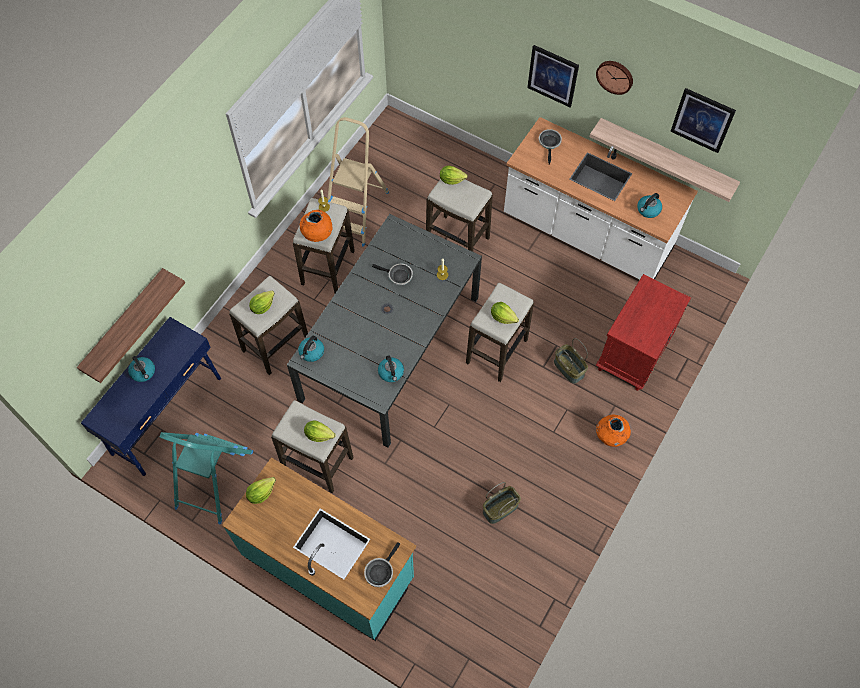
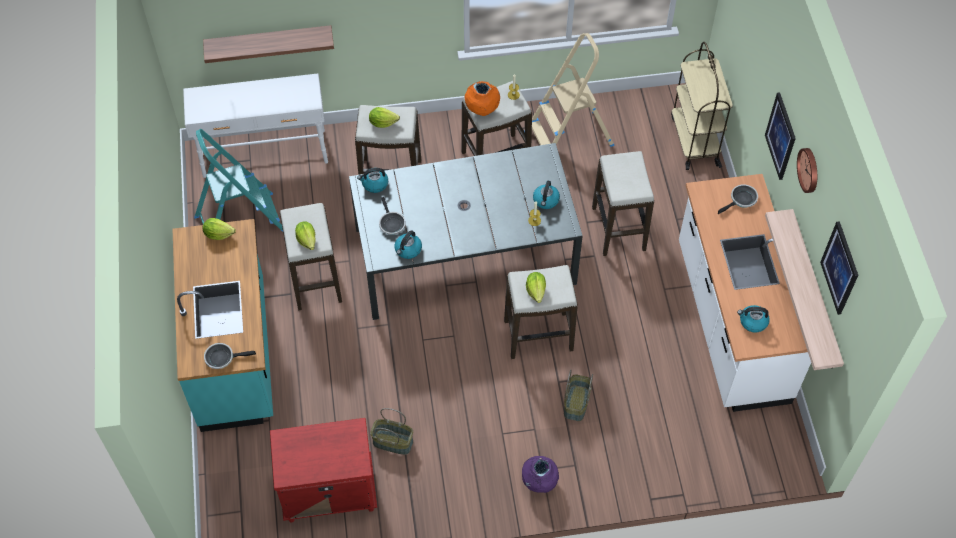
camera: 50 degrees right, 5 degrees down
blue console table [81,317,221,476] -> white console table [183,74,328,178]
kettle [128,356,155,382] -> kettle moved to [533,181,560,209]
frying pan [372,264,413,285] -> frying pan moved to [379,197,406,235]
lettuce [440,166,468,185] -> none
red nightstand [596,274,691,391] -> red nightstand moved to [270,418,377,523]
orange vase [596,414,631,447] -> purple vase [522,456,559,493]
none -> beige cart [671,42,733,170]

